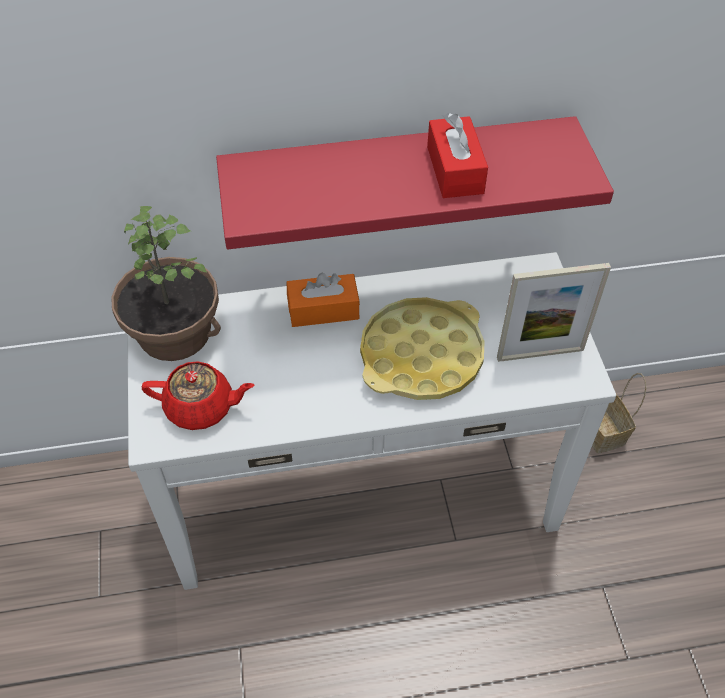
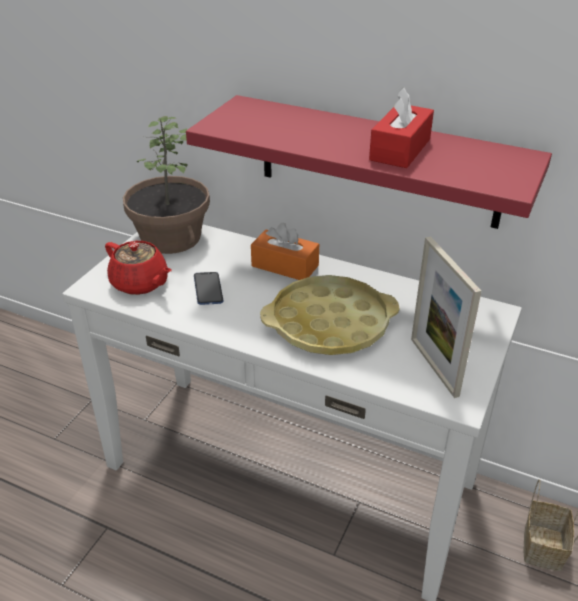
camera: 35 degrees right, 15 degrees down
picture frame [497,263,611,362] -> picture frame turned 45 degrees clockwise [411,237,481,398]
none -> phone [194,272,223,305]

